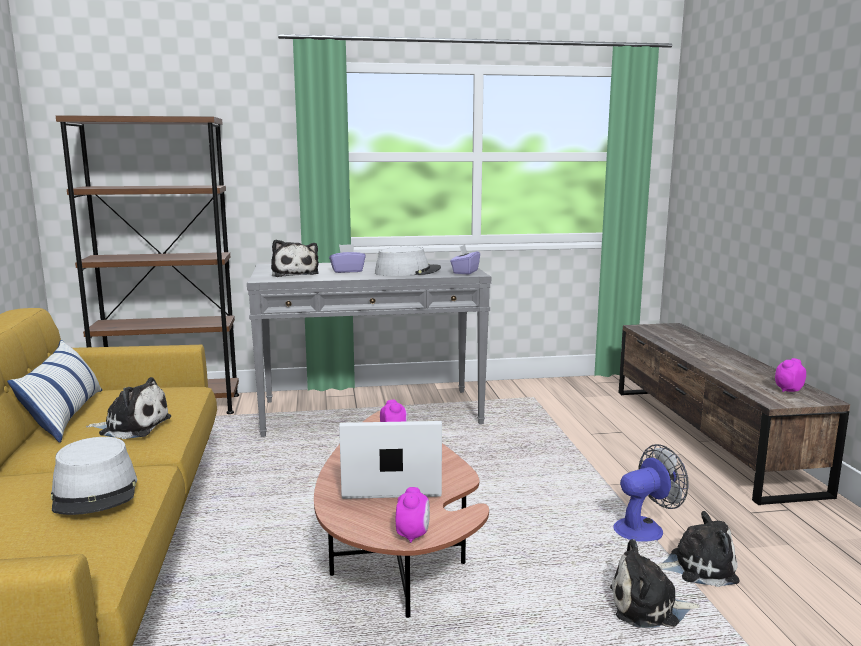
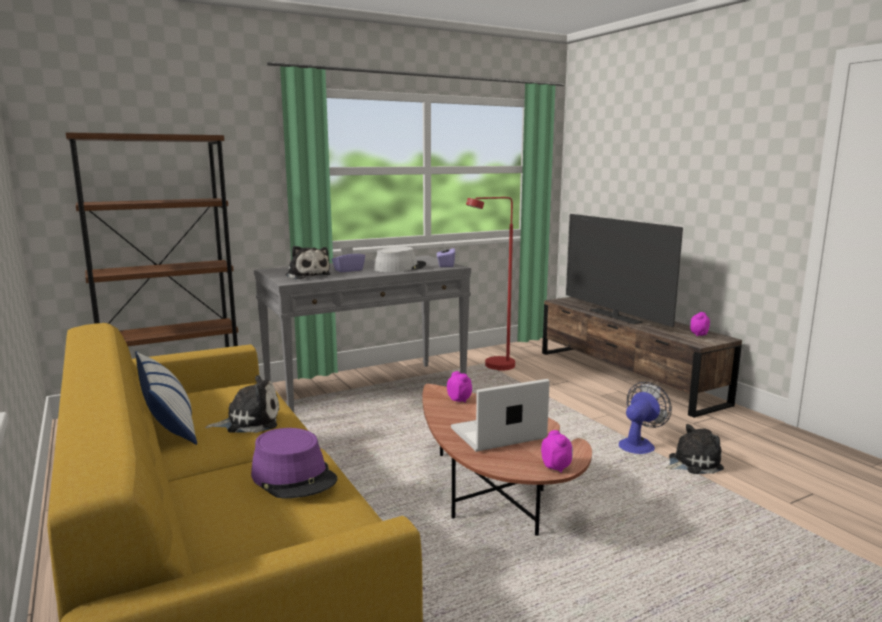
camera: 20 degrees left, 0 degrees up
grey hat [51,437,138,515] -> purple hat [251,428,337,499]
plush toy [610,539,700,628] -> none
none -> red floor lamp [466,197,515,371]
none -> television [566,214,683,327]

